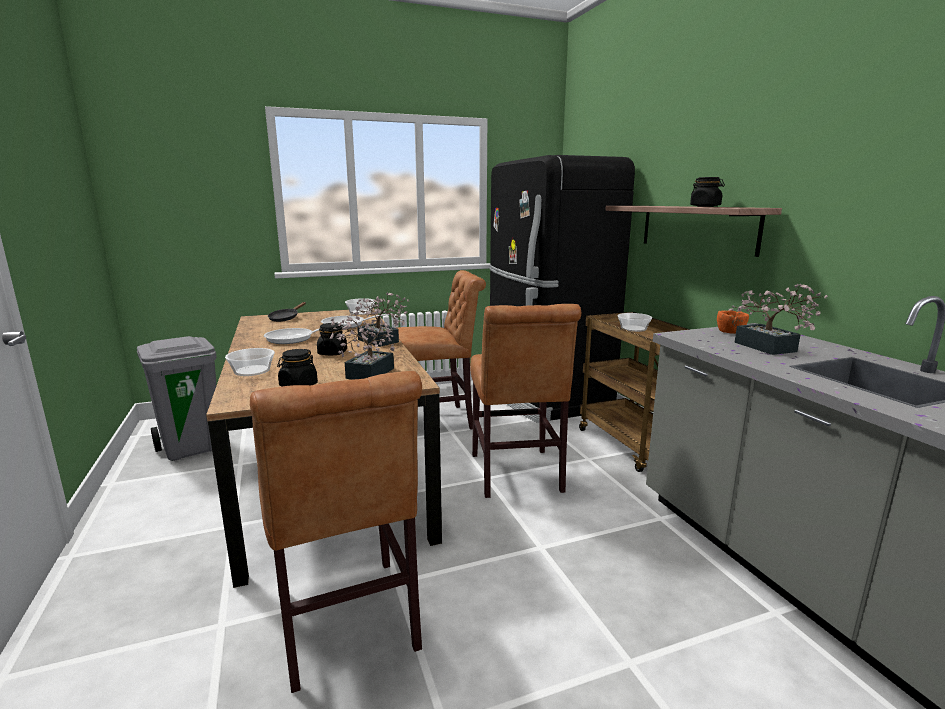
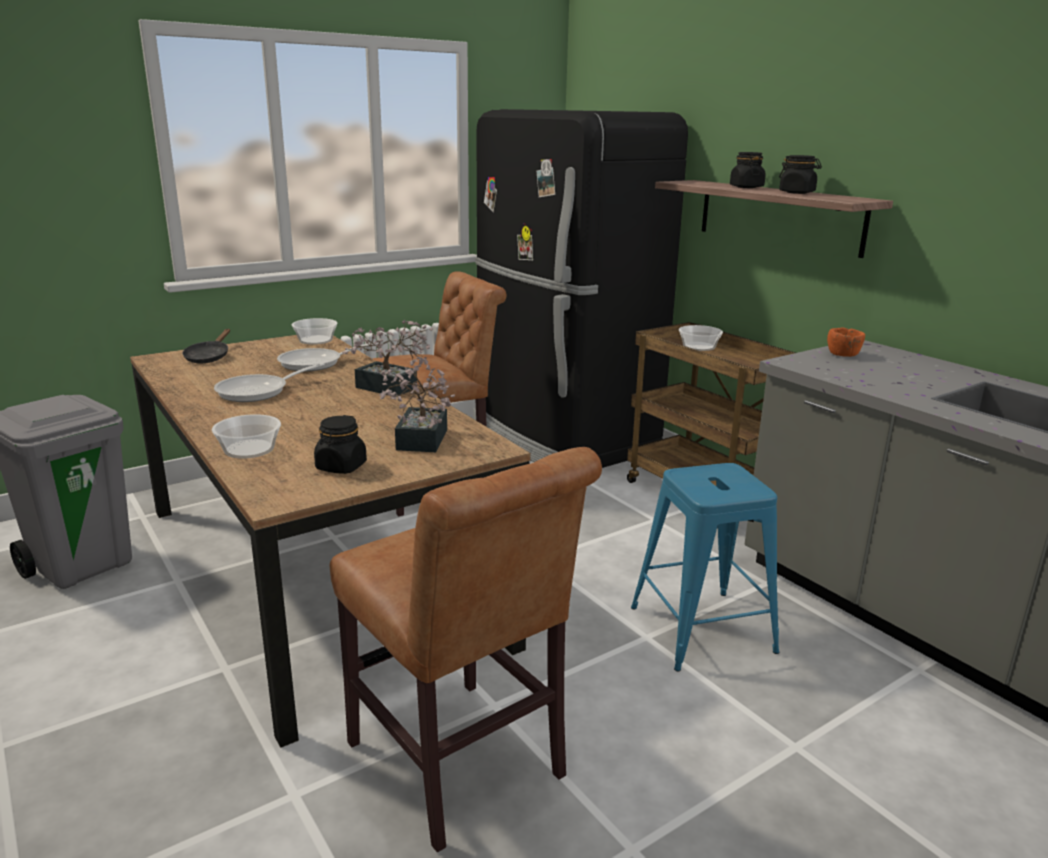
camera: 15 degrees left, 5 degrees up
black jar [317,323,347,356] -> black jar moved to [730,152,766,188]
brown chair [470,304,581,498] -> none
potted plant [729,284,828,355] -> none
none -> blue stool [631,463,779,671]

